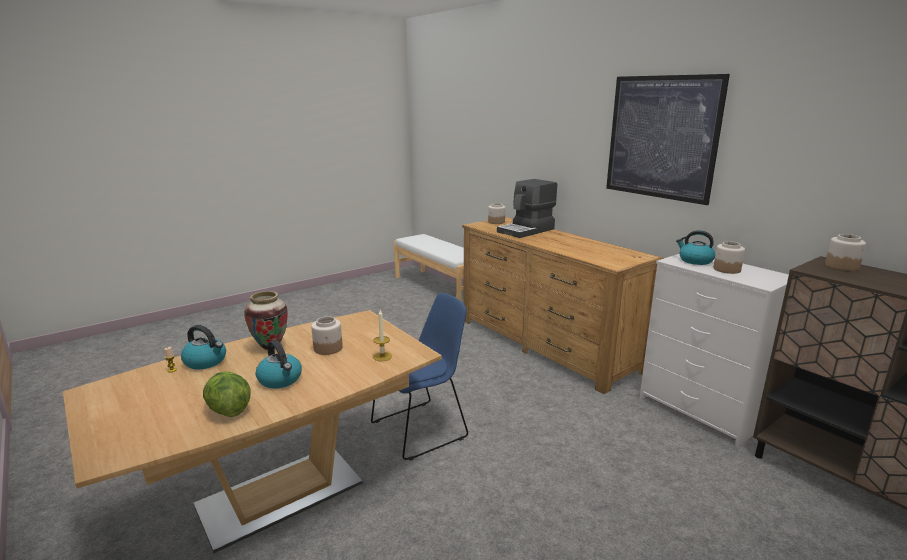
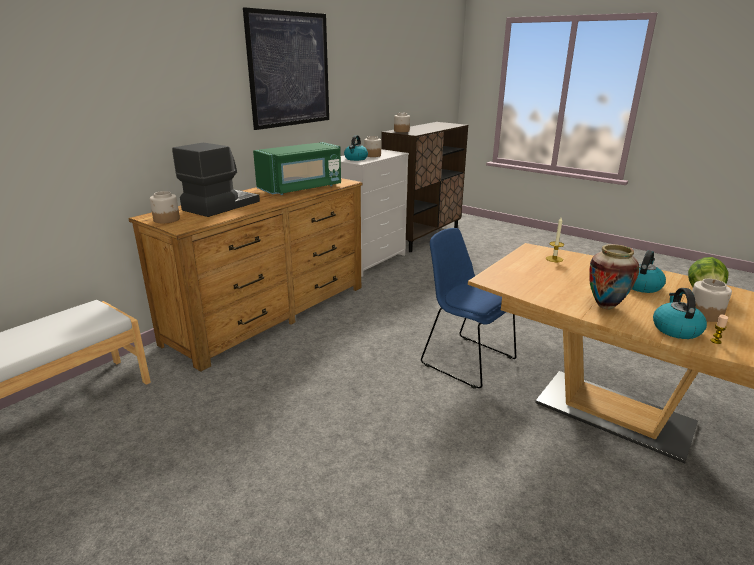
camera: 105 degrees left, 5 degrees up
jar [311,316,343,355] -> jar moved to [692,279,732,322]
coffee machine [497,179,557,238] -> coffee machine turned 90 degrees counterclockwise [172,143,260,217]
none -> green microwave [253,142,341,195]

